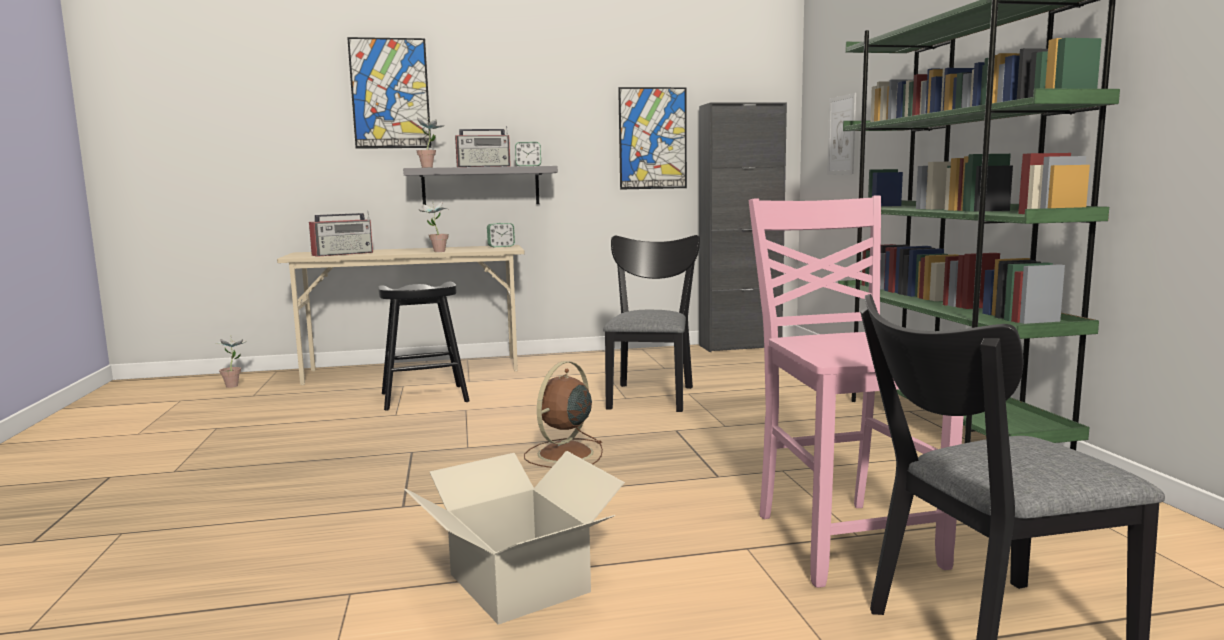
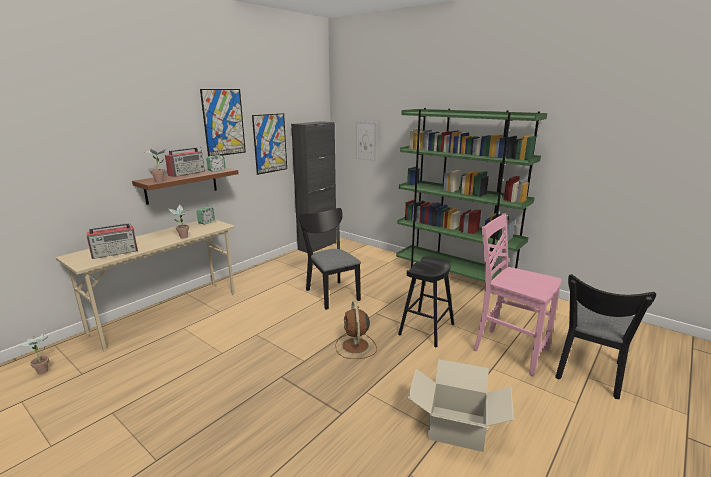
camera: 40 degrees left, 10 degrees up
radio [309,211,373,257] -> radio turned 45 degrees clockwise [86,223,138,259]
picture [347,37,431,149] -> picture moved to [200,89,246,156]
black stool [378,282,470,411] -> black stool moved to [398,256,454,347]
grey shelf [403,166,558,205] -> brown shelf [132,168,239,205]

